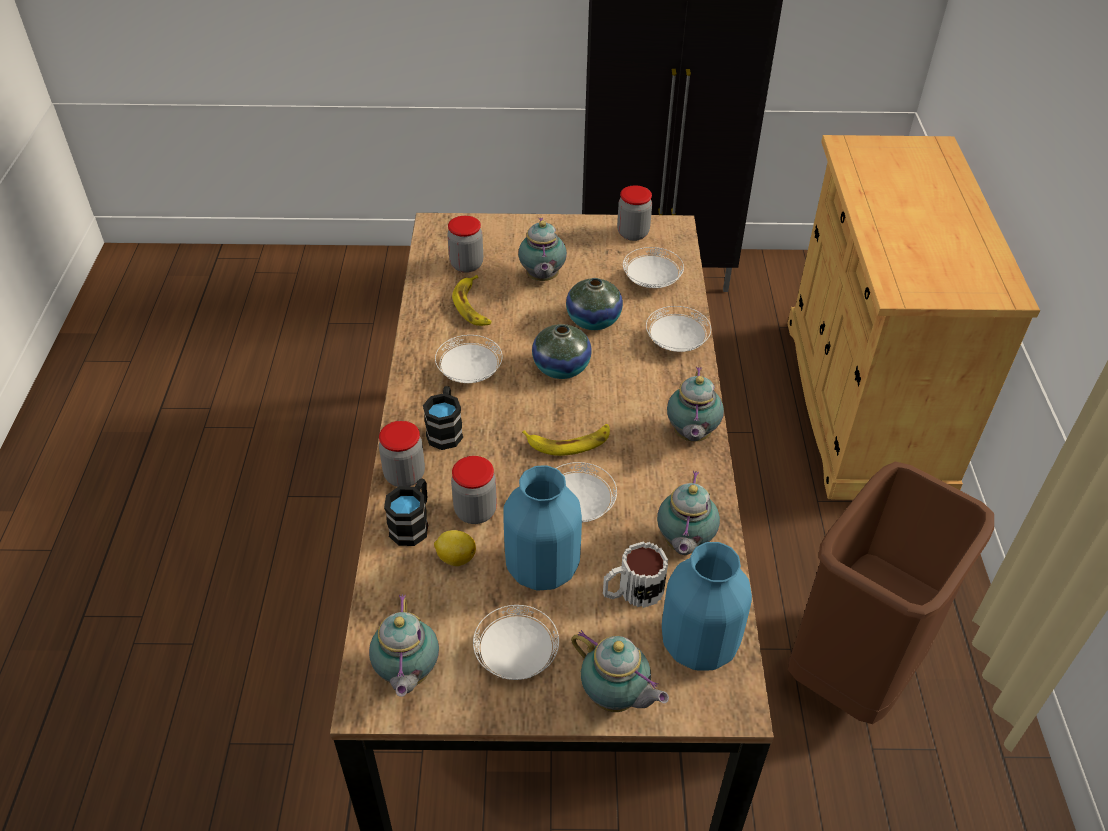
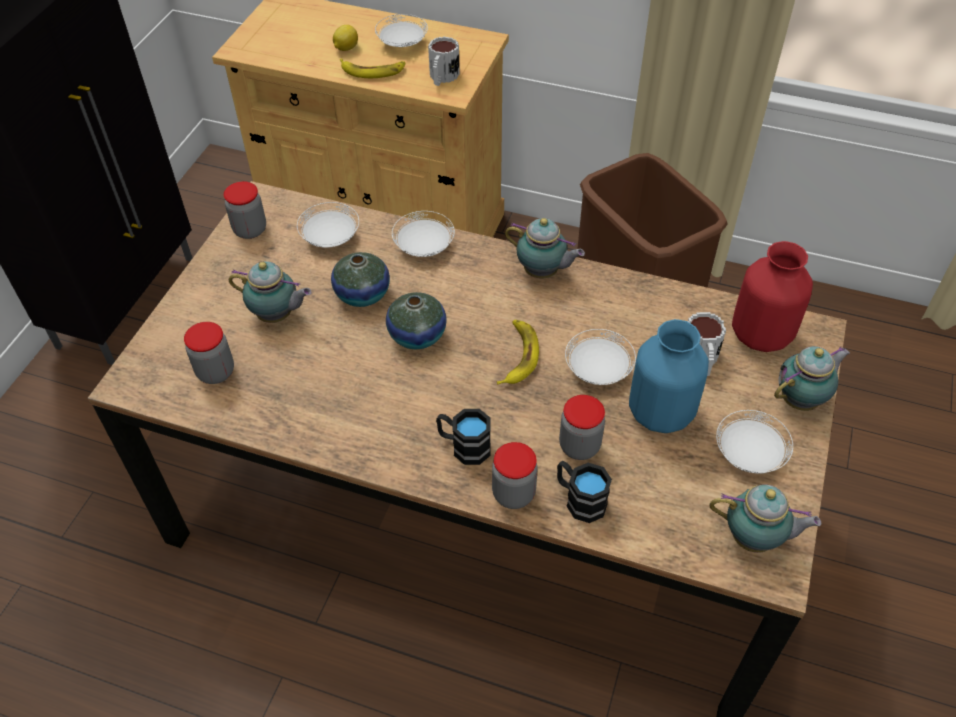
camera: 70 degrees left, 5 degrees up
lemon [434,530,476,566] -> lemon moved to [333,25,358,51]
white plate [435,335,503,383] -> white plate moved to [375,14,428,47]
banana [452,275,491,326] -> banana moved to [340,59,406,78]
teapot [657,471,720,555] -> none
blue vase [662,542,752,670] -> red vase [732,241,813,352]
none -> mug [428,36,460,86]

